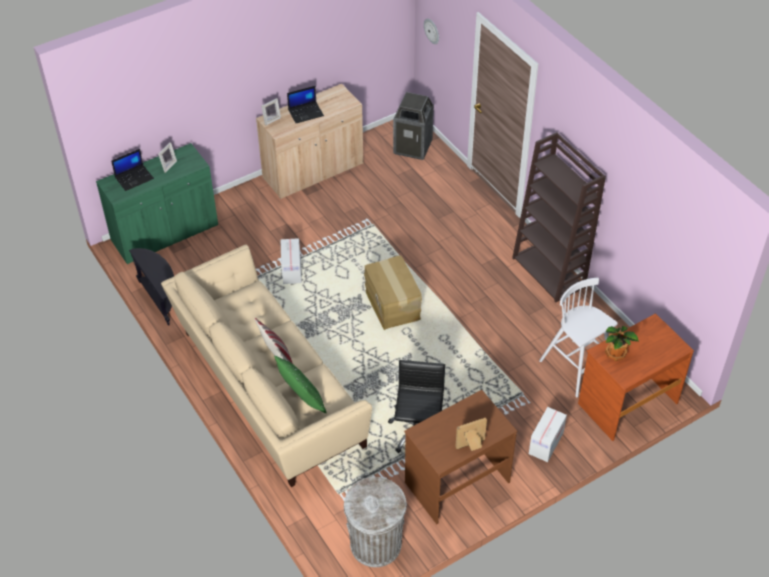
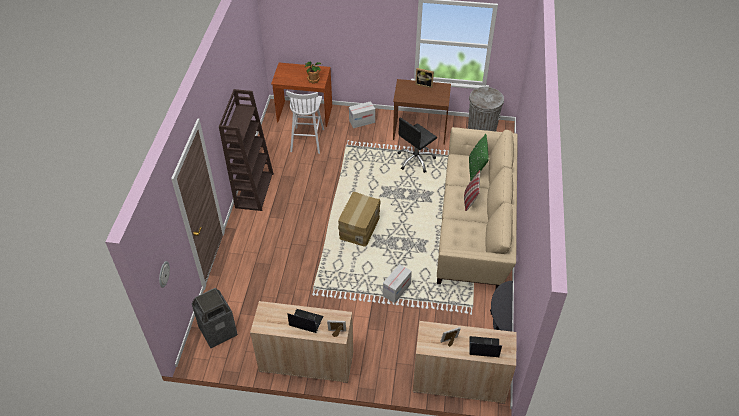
camera: 140 degrees left, 0 degrees up
green cabinet [96,143,218,264] -> beige cabinet [412,321,517,404]

